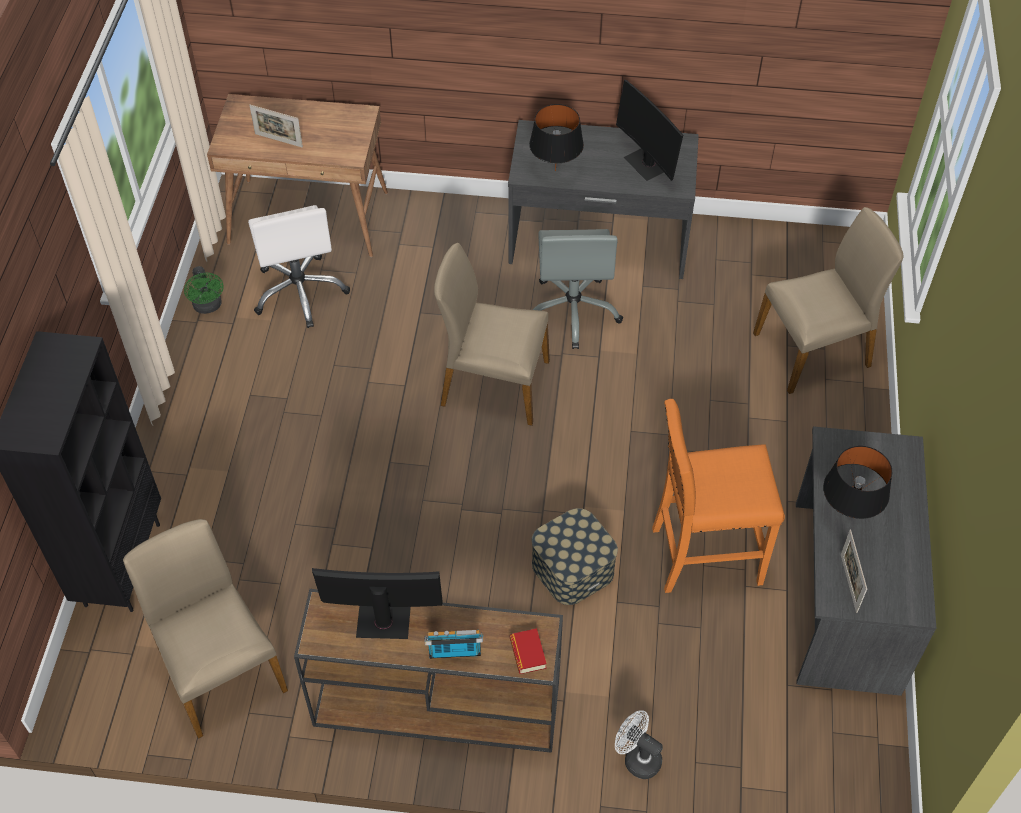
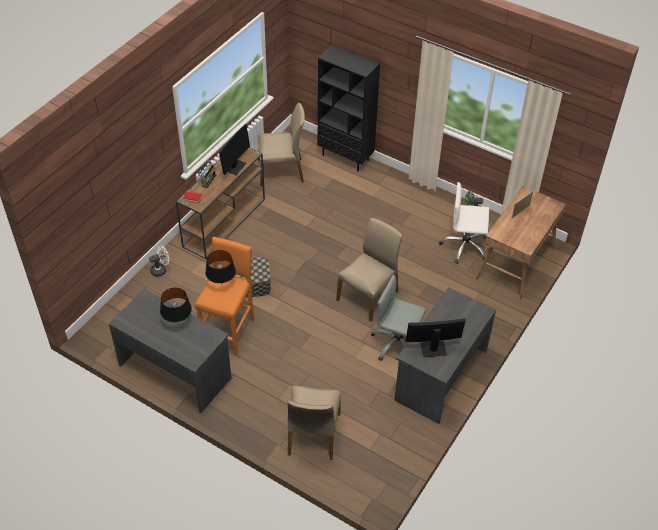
camera: 115 degrees right, 5 degrees down
black table lamp [529,104,584,171] -> black table lamp moved to [205,250,236,283]
picture frame [841,529,867,613] -> none

